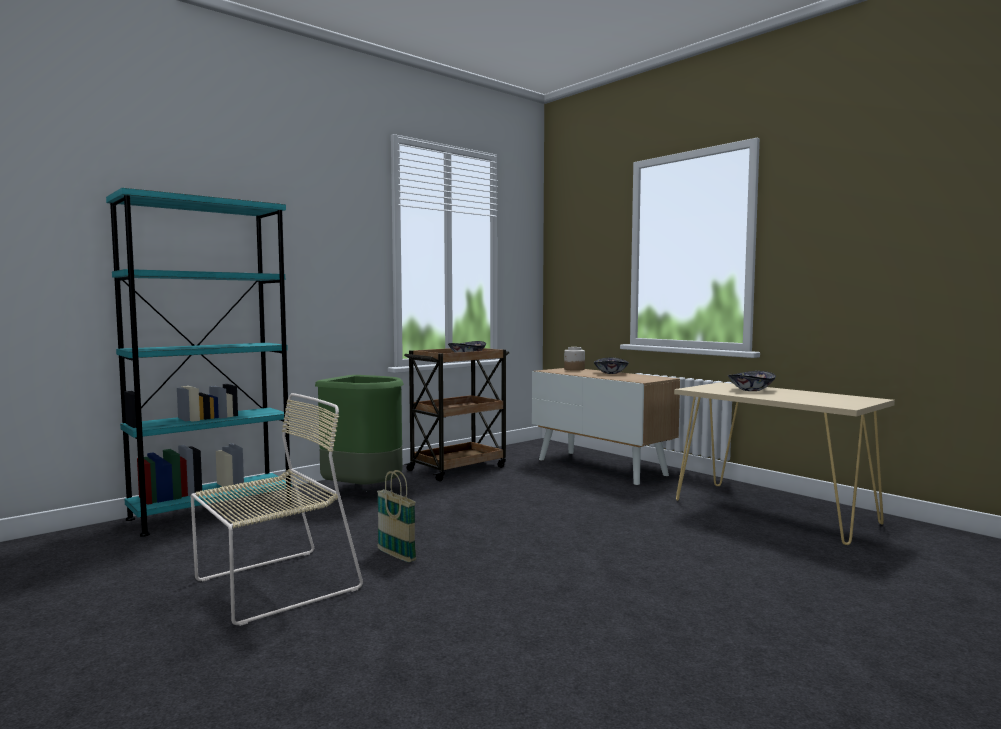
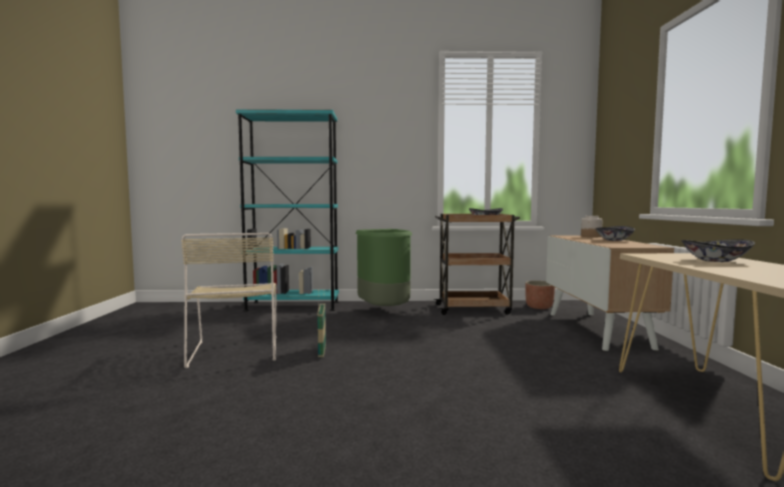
camera: 40 degrees right, 0 degrees up
beige chair [191,393,363,626] -> beige chair turned 75 degrees clockwise [181,233,277,368]
none -> planter [525,281,555,309]

